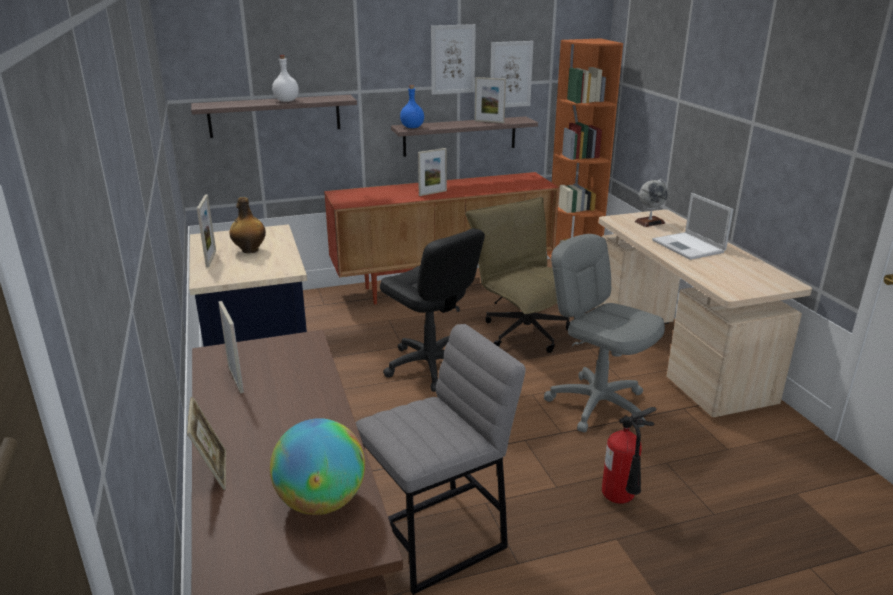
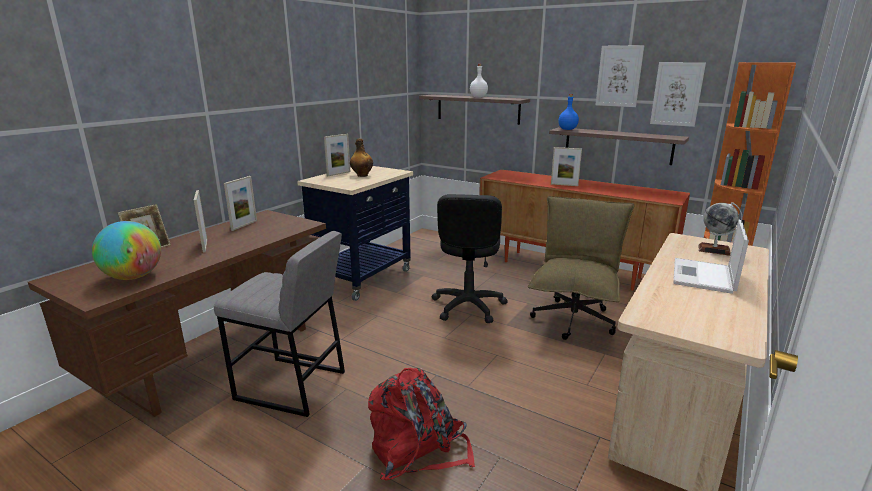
camera: 50 degrees right, 5 degrees down
picture frame [475,77,506,123] -> picture frame moved to [194,190,207,253]
grey office chair [544,234,665,432] -> none
fire extinguisher [602,407,656,504] -> red backpack [368,368,475,481]

